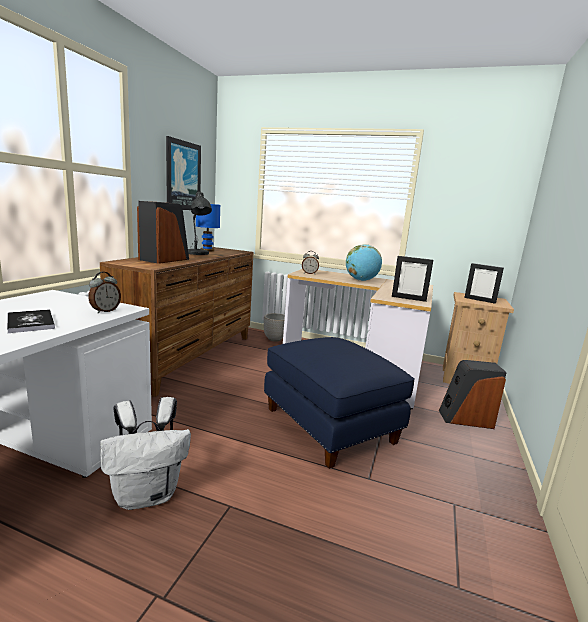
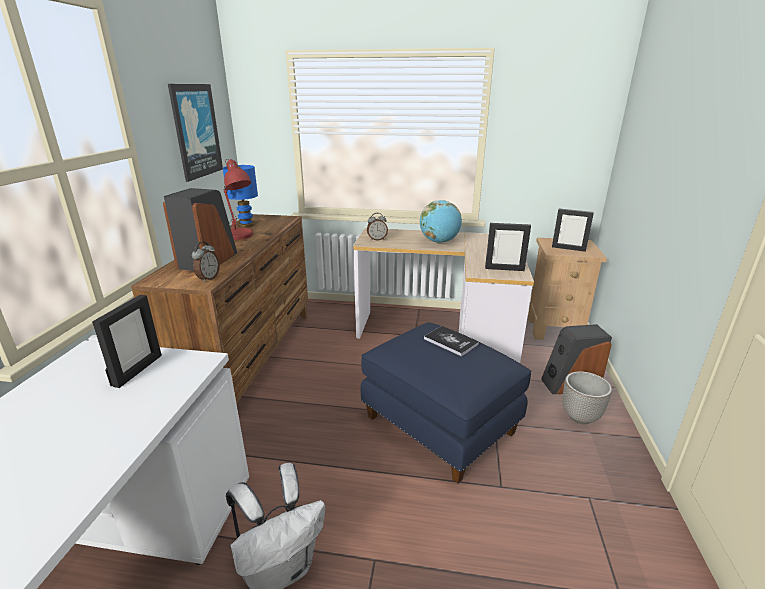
camera: 10 degrees left, 10 degrees up
book [7,309,55,333] -> book moved to [424,326,479,357]
alarm clock [88,272,121,314] -> alarm clock moved to [192,242,220,282]
grey table lamp [188,191,212,255] -> red table lamp [224,159,253,240]
planter [264,313,285,341] -> planter moved to [562,371,612,424]
none -> picture frame [92,295,162,388]

